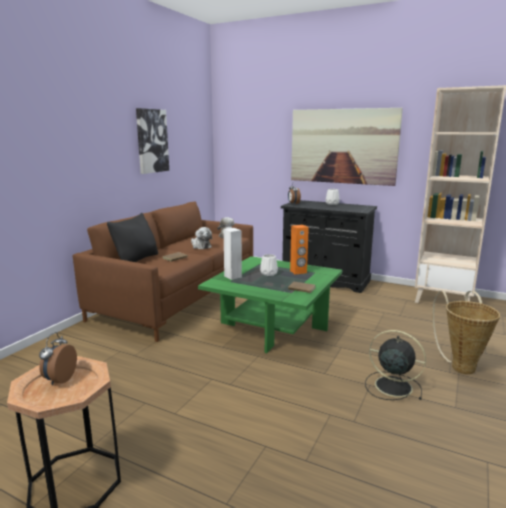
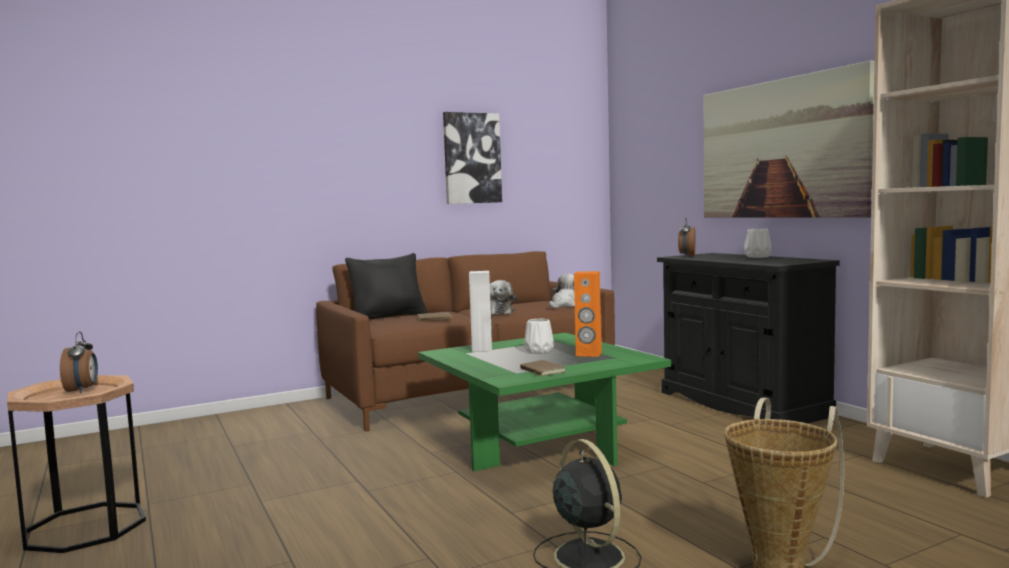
camera: 35 degrees right, 10 degrees down
alarm clock [39,332,77,385] -> alarm clock turned 120 degrees clockwise [60,332,98,393]

